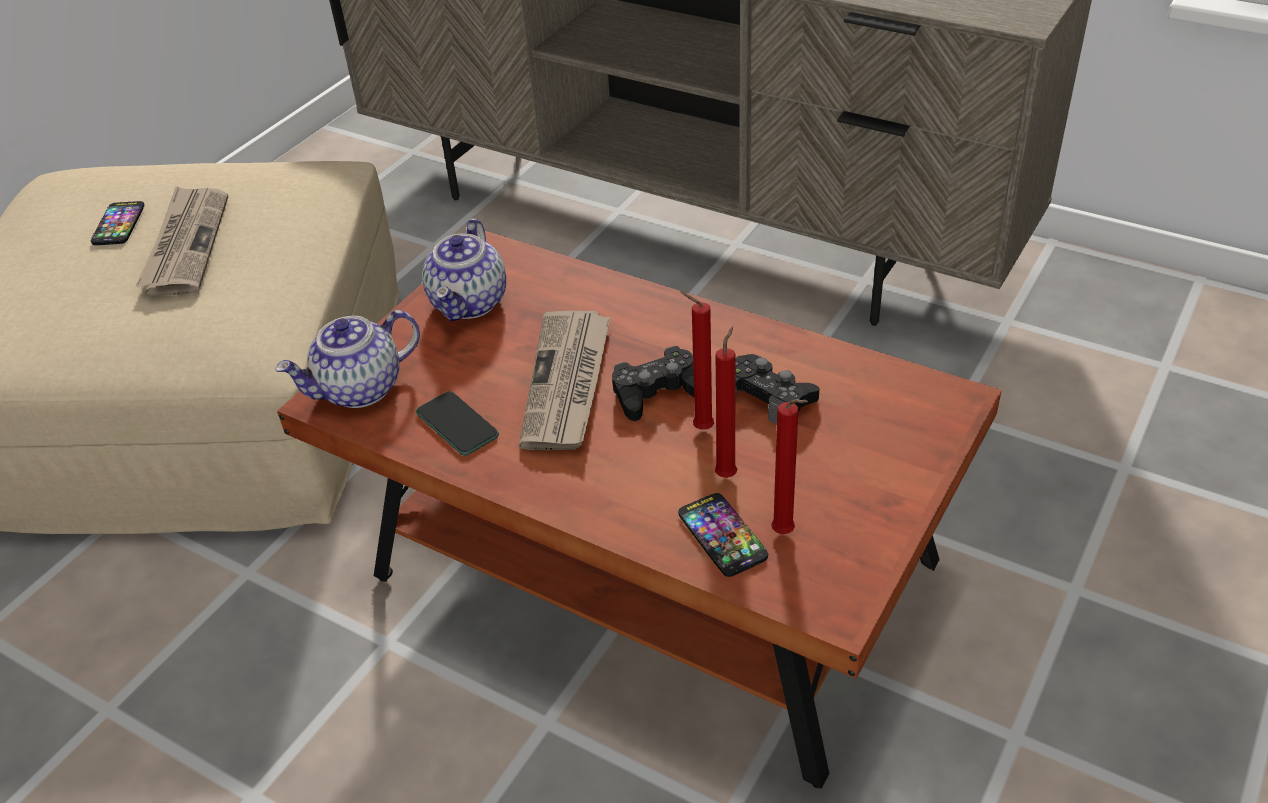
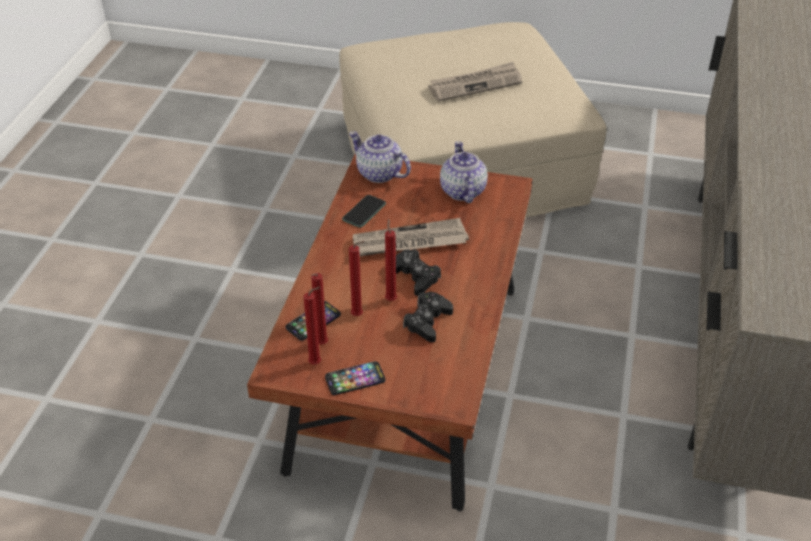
camera: 70 degrees right, 0 degrees up
phone [91,201,144,245] -> phone moved to [325,361,385,395]
teapot [422,218,506,321] -> teapot turned 90 degrees clockwise [440,141,488,203]
none -> red candle [303,287,321,365]

